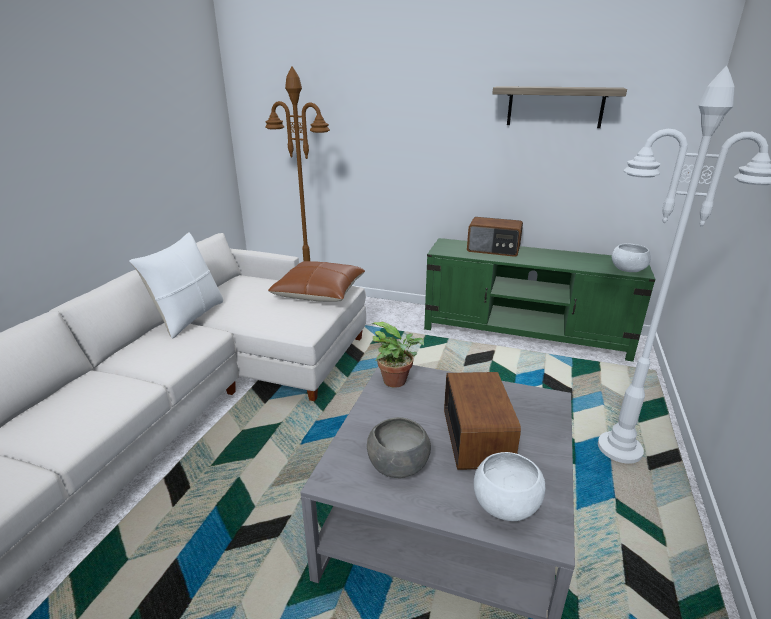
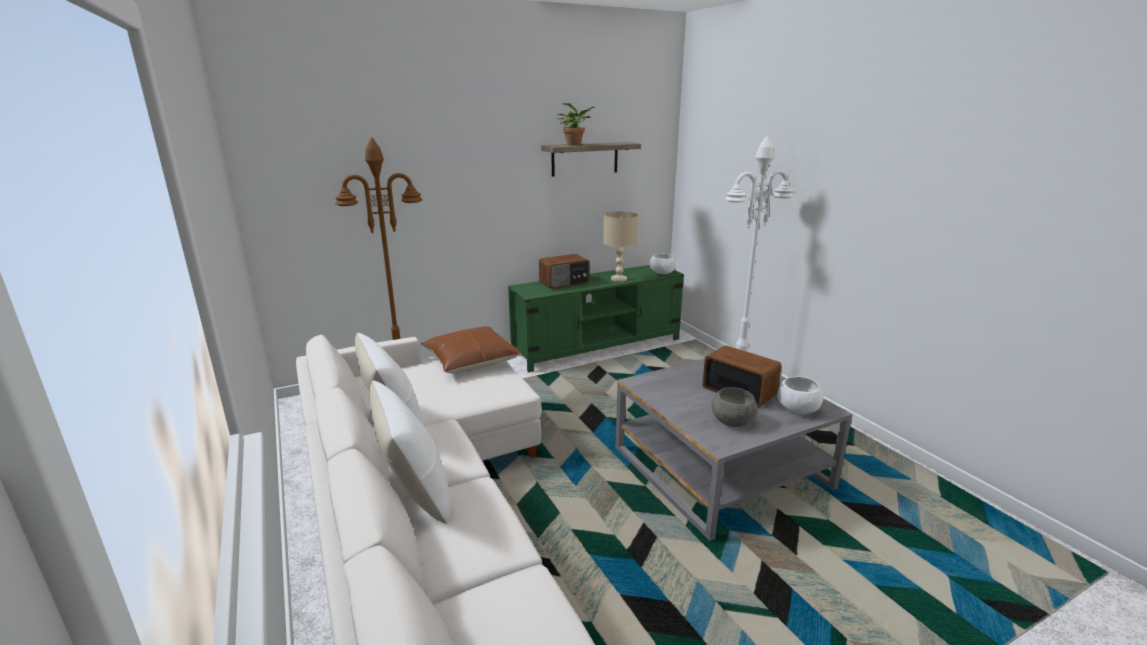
camera: 45 degrees left, 5 degrees down
potted plant [372,322,424,388] -> potted plant moved to [557,103,597,146]
none -> white pillow [370,380,450,524]
none -> beige table lamp [603,211,638,282]

